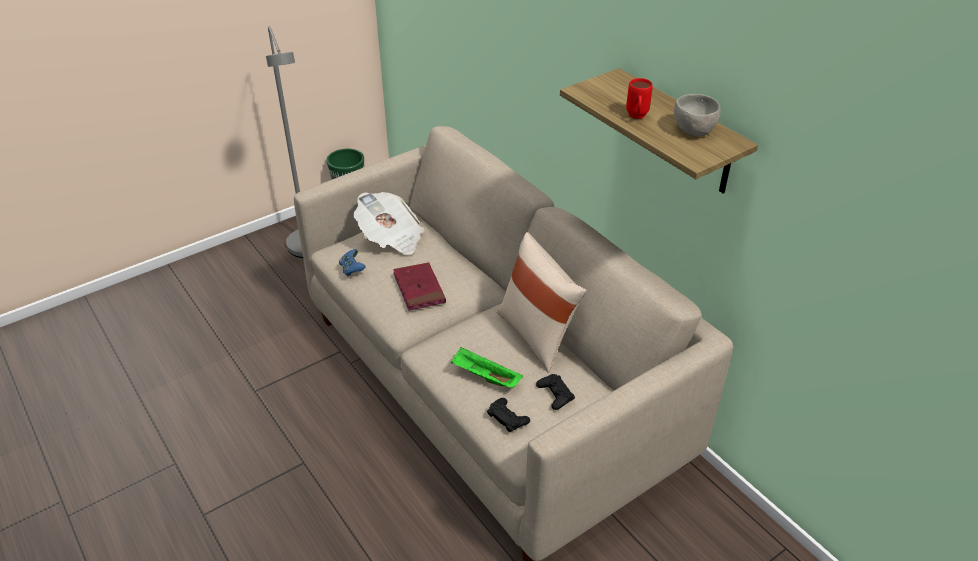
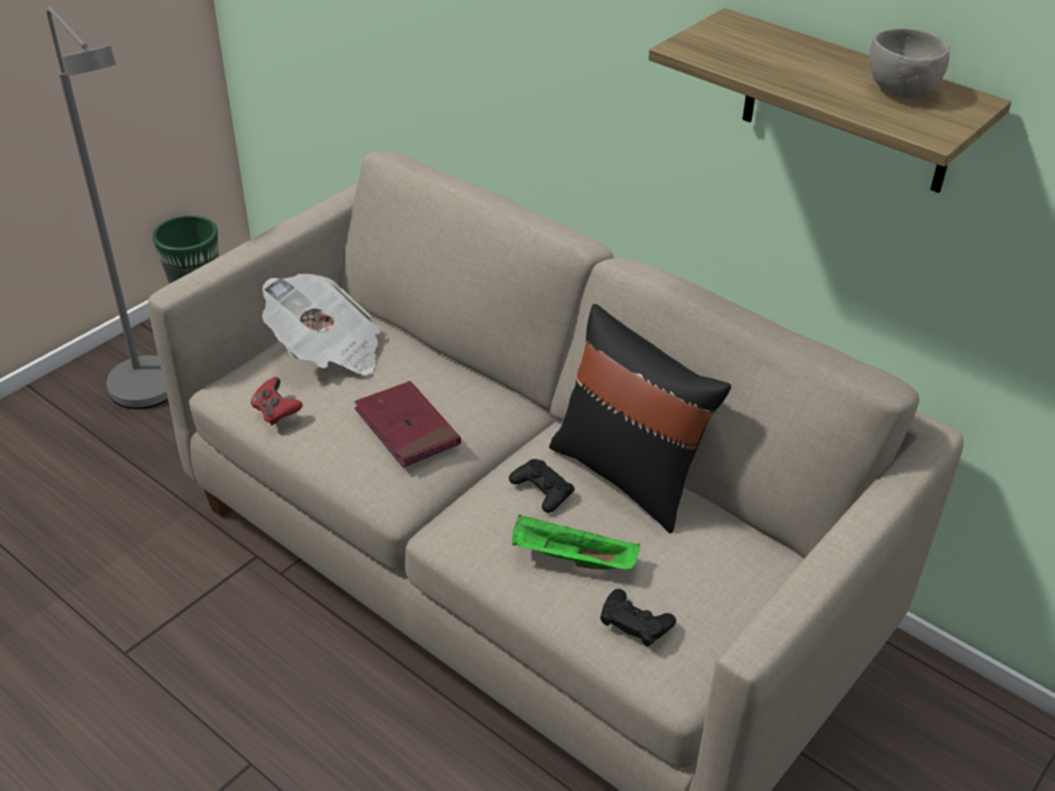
camera: 15 degrees left, 0 degrees up
blue game controller [339,249,366,276] -> red game controller [251,377,303,426]
beige pillow [497,232,587,373] -> black pillow [549,304,731,533]
black game controller [536,374,575,410] -> black game controller moved to [509,459,575,513]
red mug [626,78,653,119] -> none

